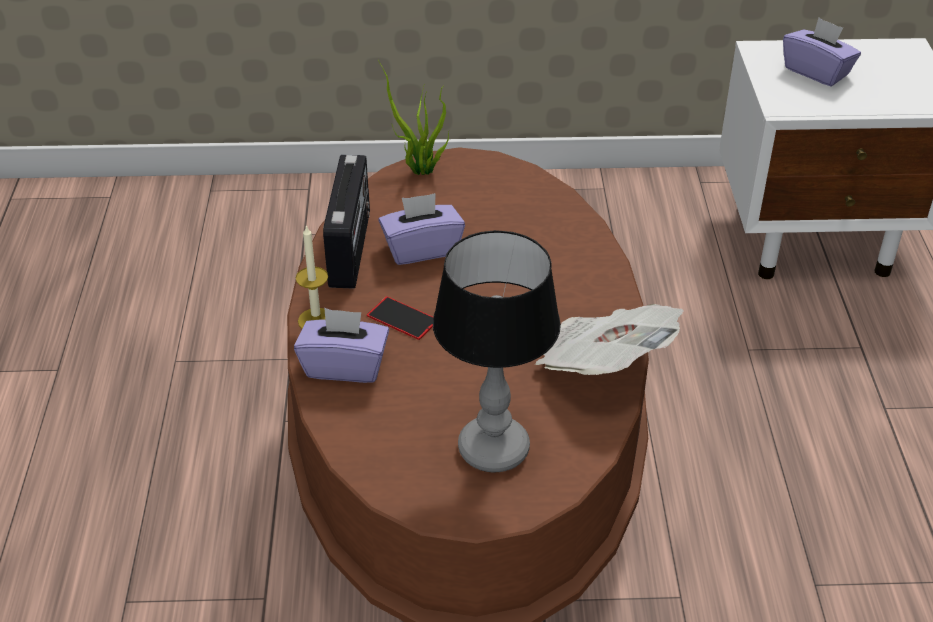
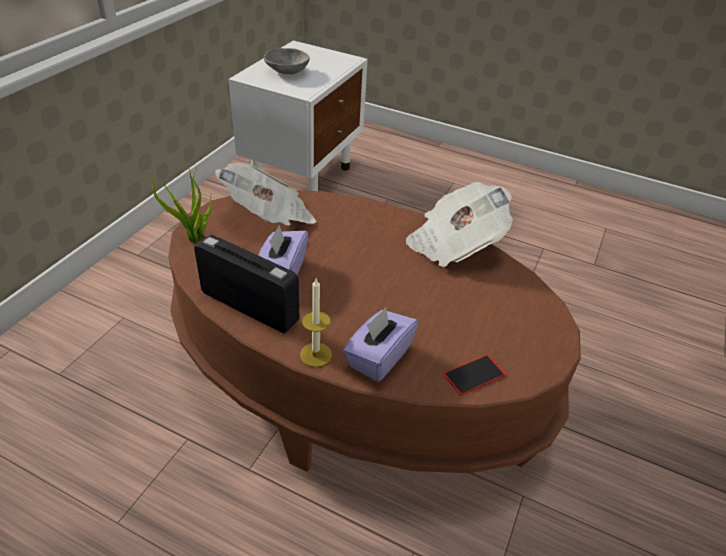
camera: 65 degrees left, 0 degrees up
phone [367,296,433,340] -> phone moved to [443,355,506,396]
table lamp [432,230,561,472] -> none
purple tissue box [783,18,861,87] -> grey bowl [264,48,310,75]
none -> newspaper [215,163,316,226]

